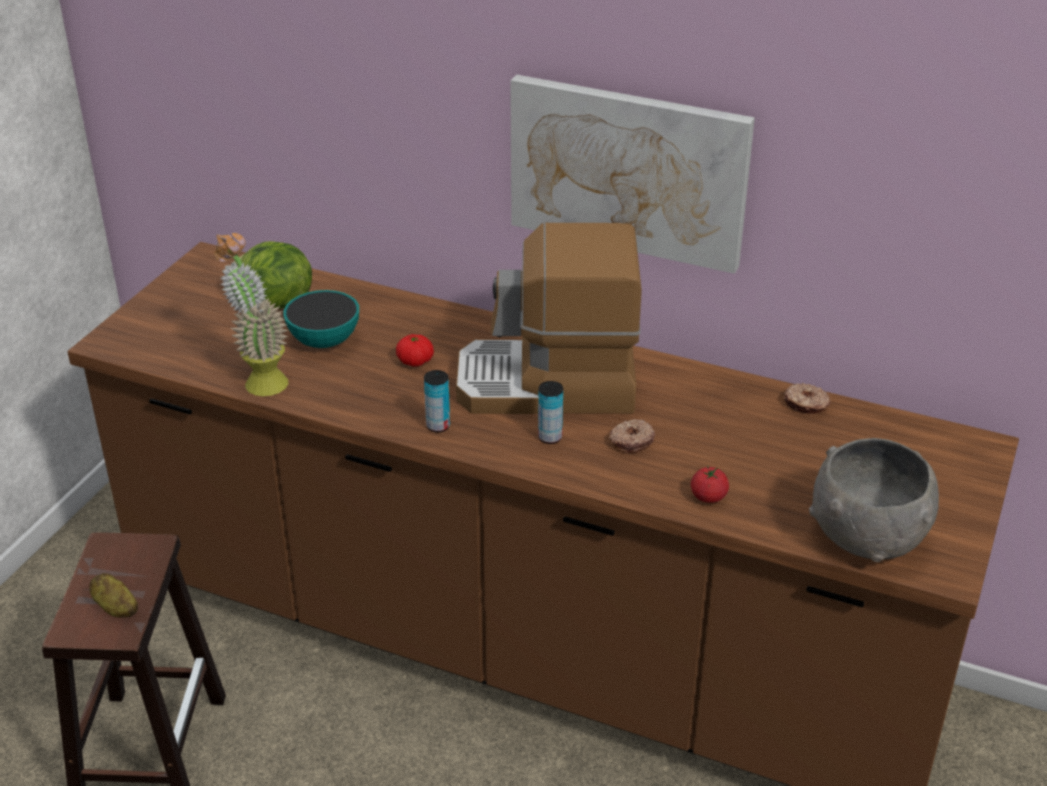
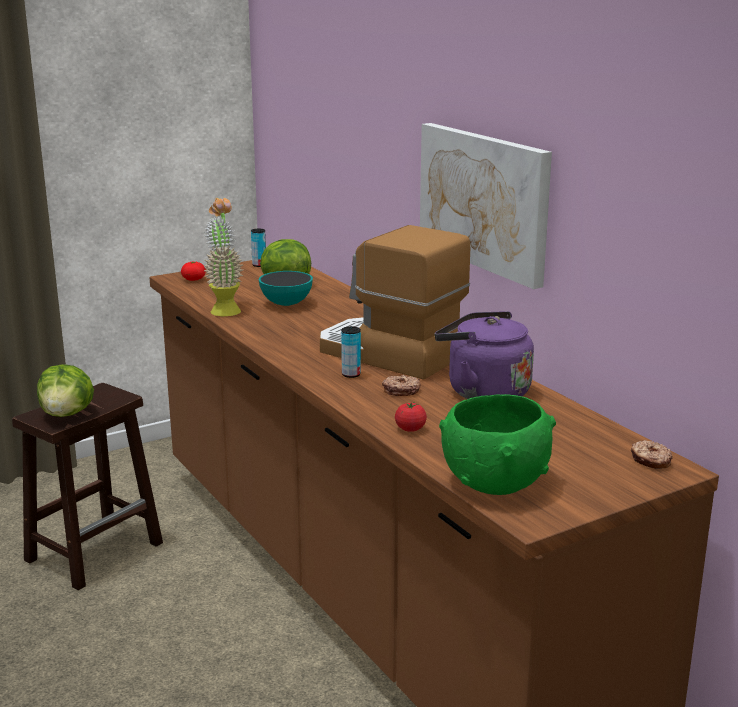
camera: 35 degrees right, 15 degrees down
potato [89,573,138,618] -> lettuce [37,364,94,417]
tomato [396,334,434,367] -> tomato moved to [181,262,206,281]
can [424,370,450,432] -> can moved to [251,229,266,267]
donut [784,383,831,414] -> donut moved to [631,440,672,469]
grey bowl [809,438,939,562] -> green bowl [439,394,556,495]
none -> purple kettle [434,311,534,399]

